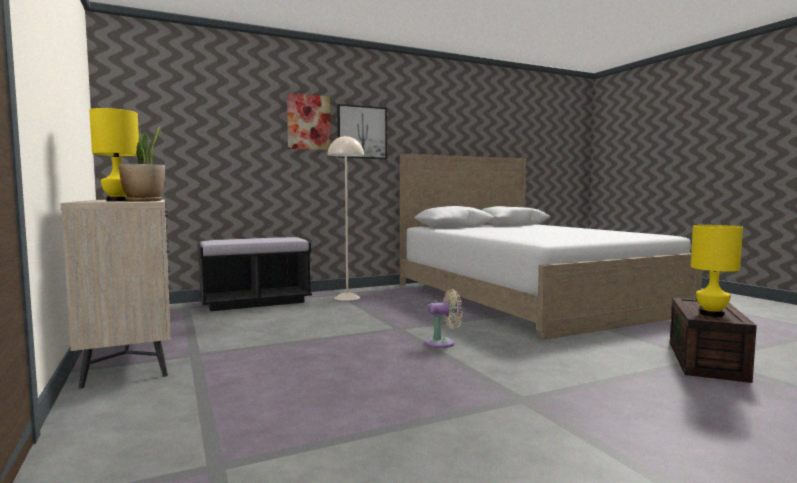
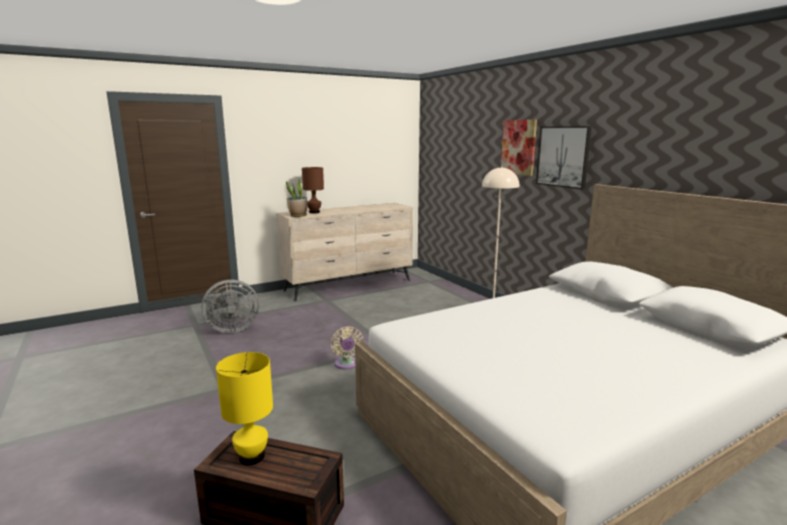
camera: 85 degrees right, 10 degrees up
yellow table lamp [89,108,139,201] -> brown table lamp [302,167,324,213]
black bench [197,237,312,311] -> none
none -> grey fan [201,280,259,333]

